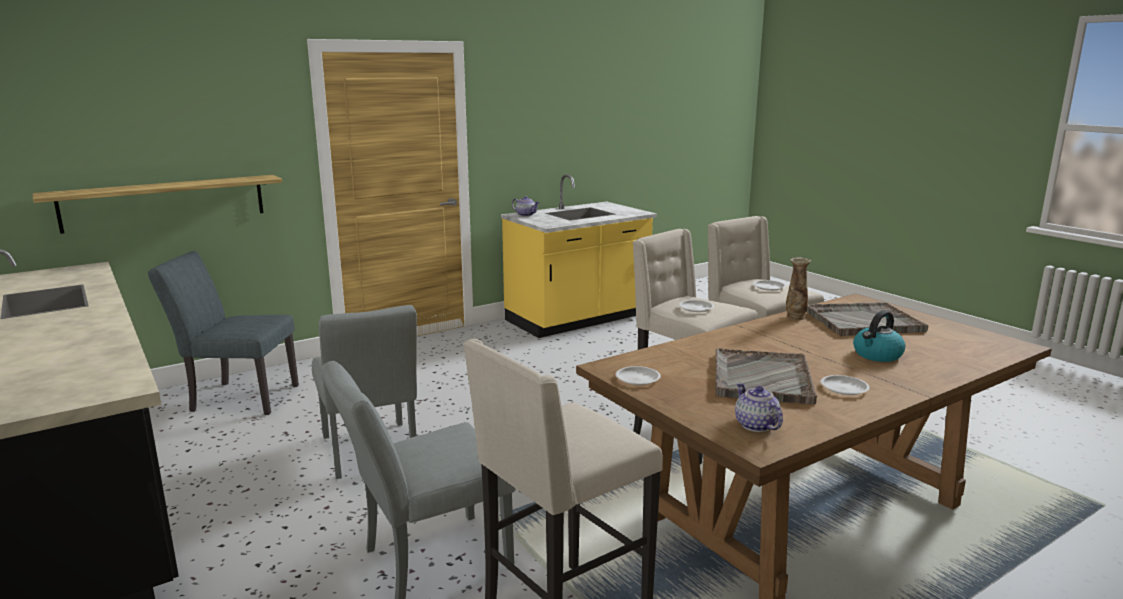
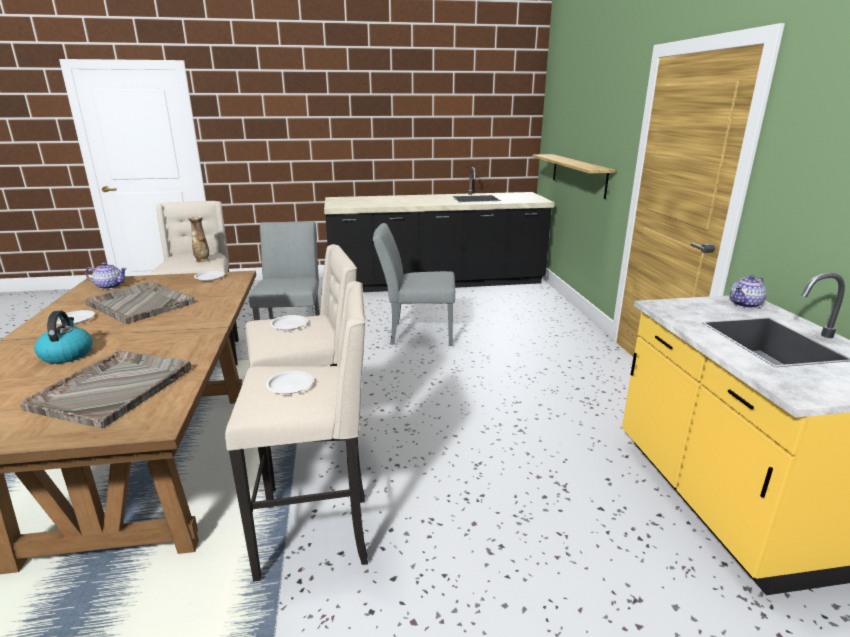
camera: 115 degrees right, 5 degrees up
grey chair [148,251,299,415] -> none
vase [786,257,811,320] -> vase moved to [188,216,209,262]

